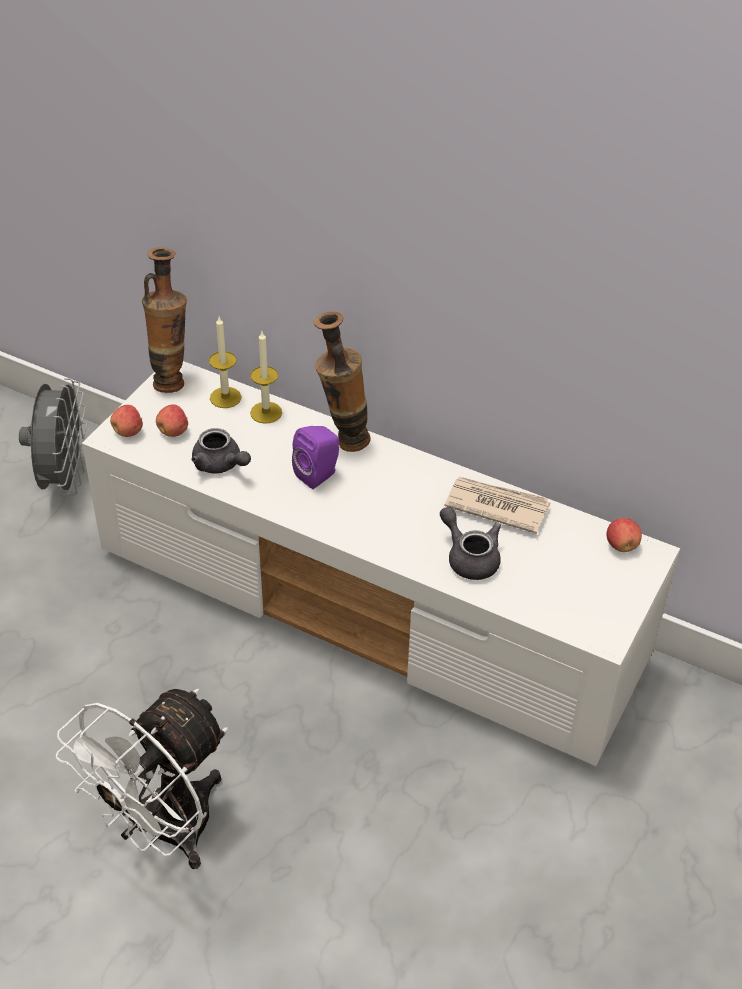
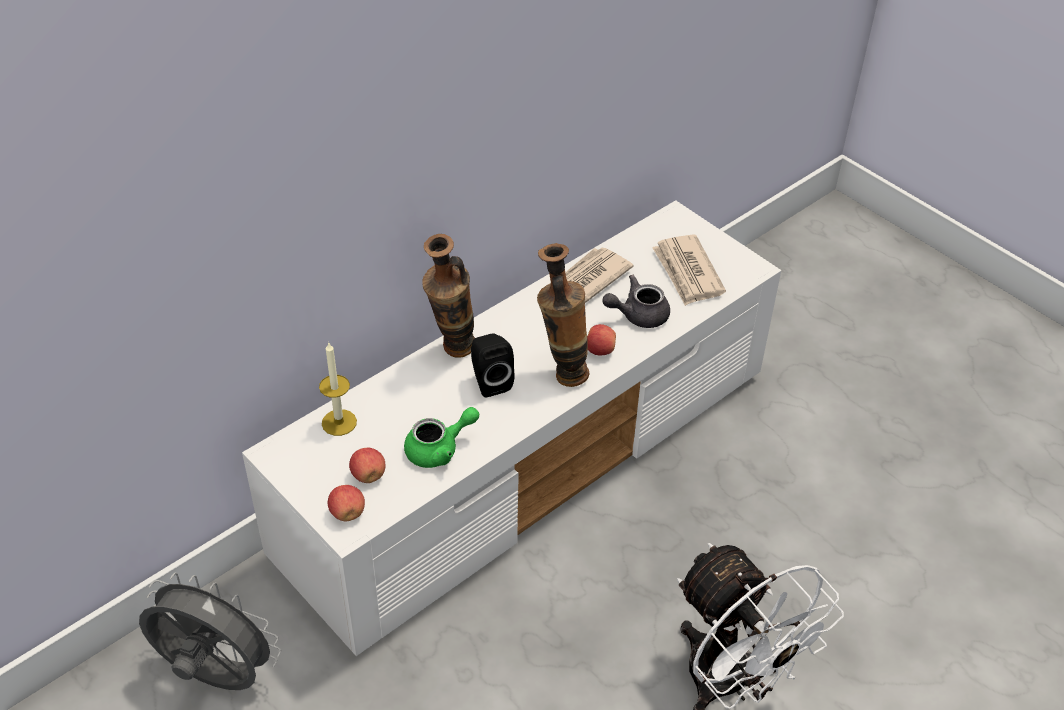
camera: 70 degrees left, 0 degrees up
vase [142,247,187,393] -> vase moved to [537,243,589,387]
grey teapot [191,428,251,474] -> green teapot [404,407,479,468]
candle [250,332,282,424] -> none
purple speaker [292,426,339,489] -> black speaker [471,333,514,397]
apple [606,518,642,552] -> apple moved to [587,324,616,355]
none -> newspaper [652,234,726,306]

